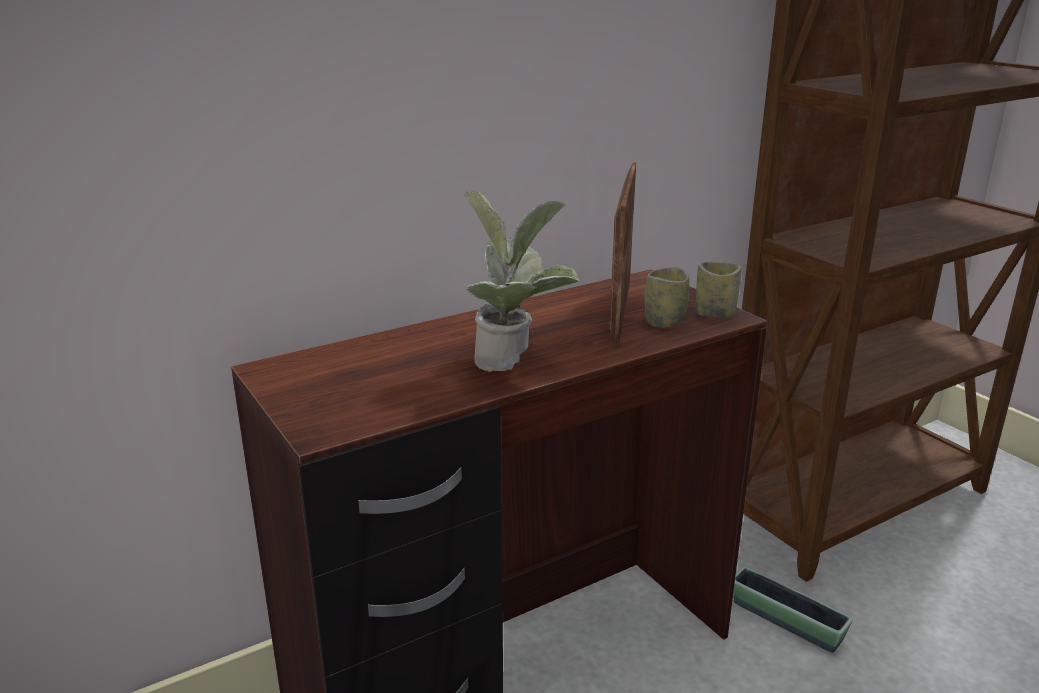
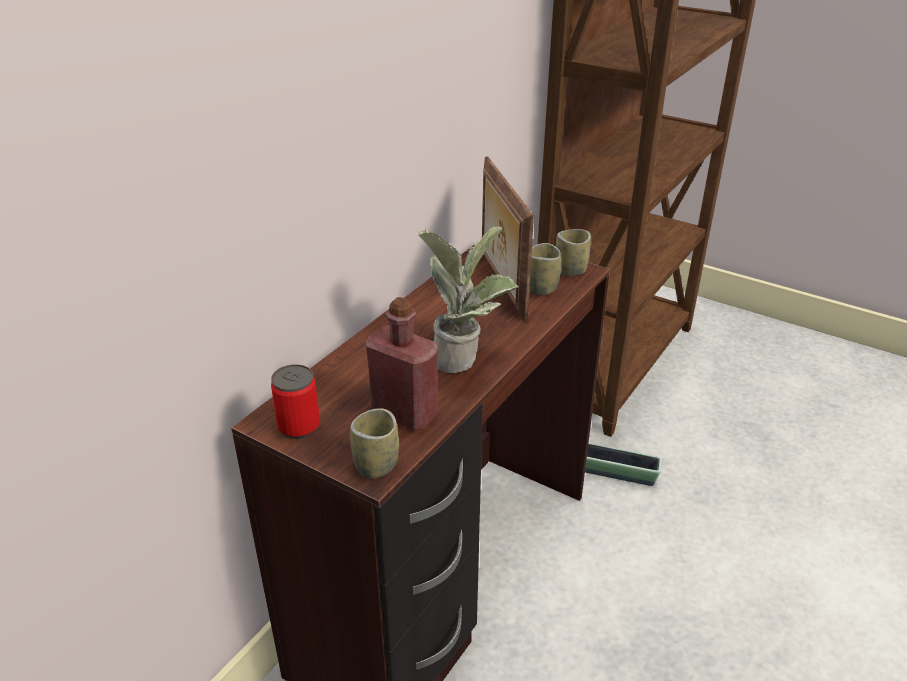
camera: 25 degrees left, 10 degrees up
none -> can [271,364,320,439]
none -> cup [350,408,399,479]
none -> red bottle [365,297,438,430]

